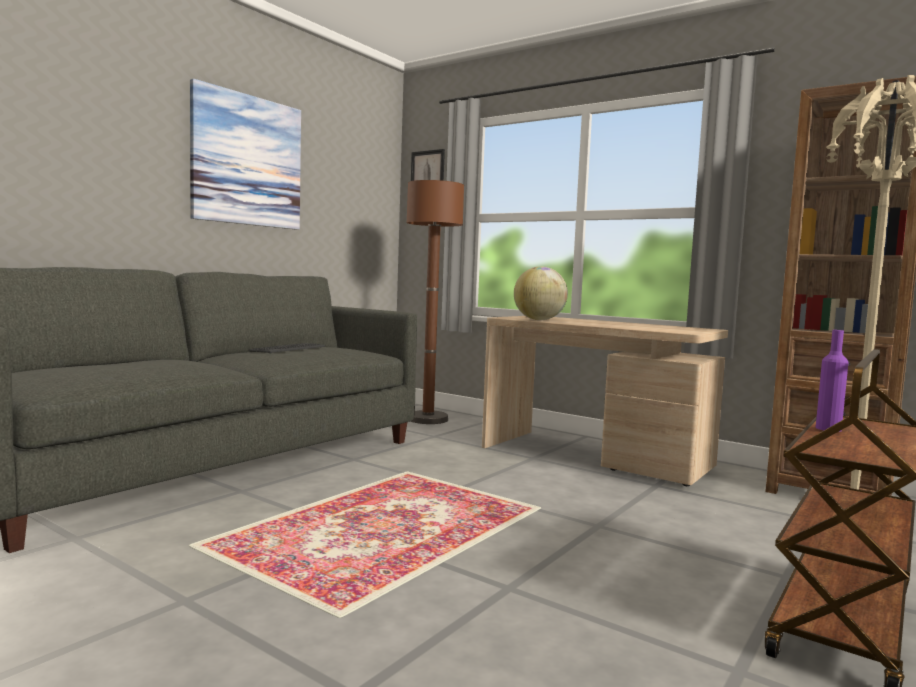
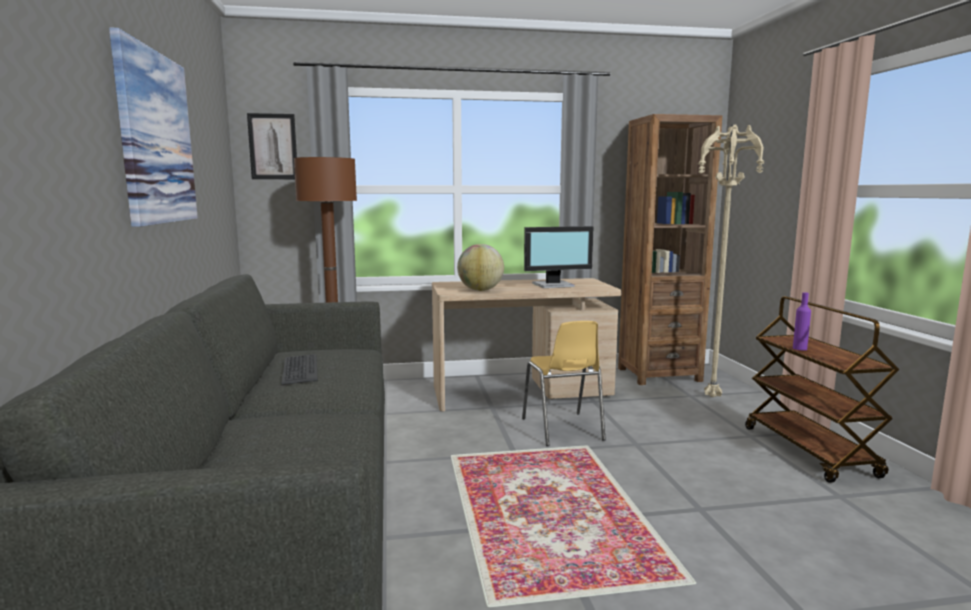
camera: 45 degrees left, 5 degrees up
none -> yellow chair [522,321,606,446]
none -> monitor [524,226,594,288]

